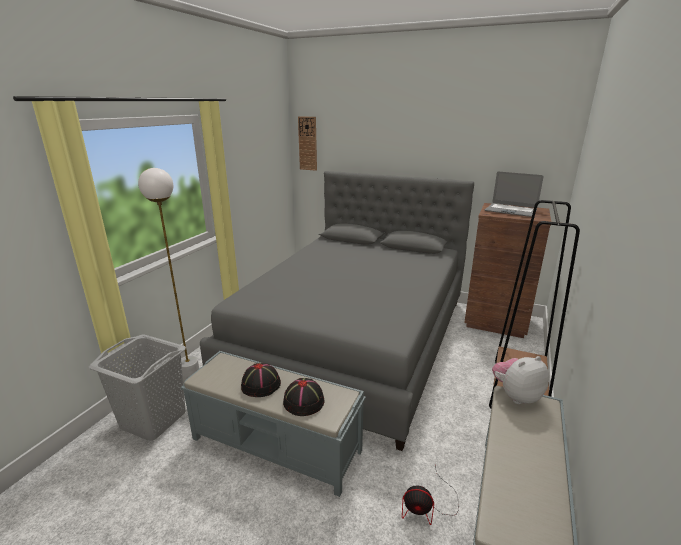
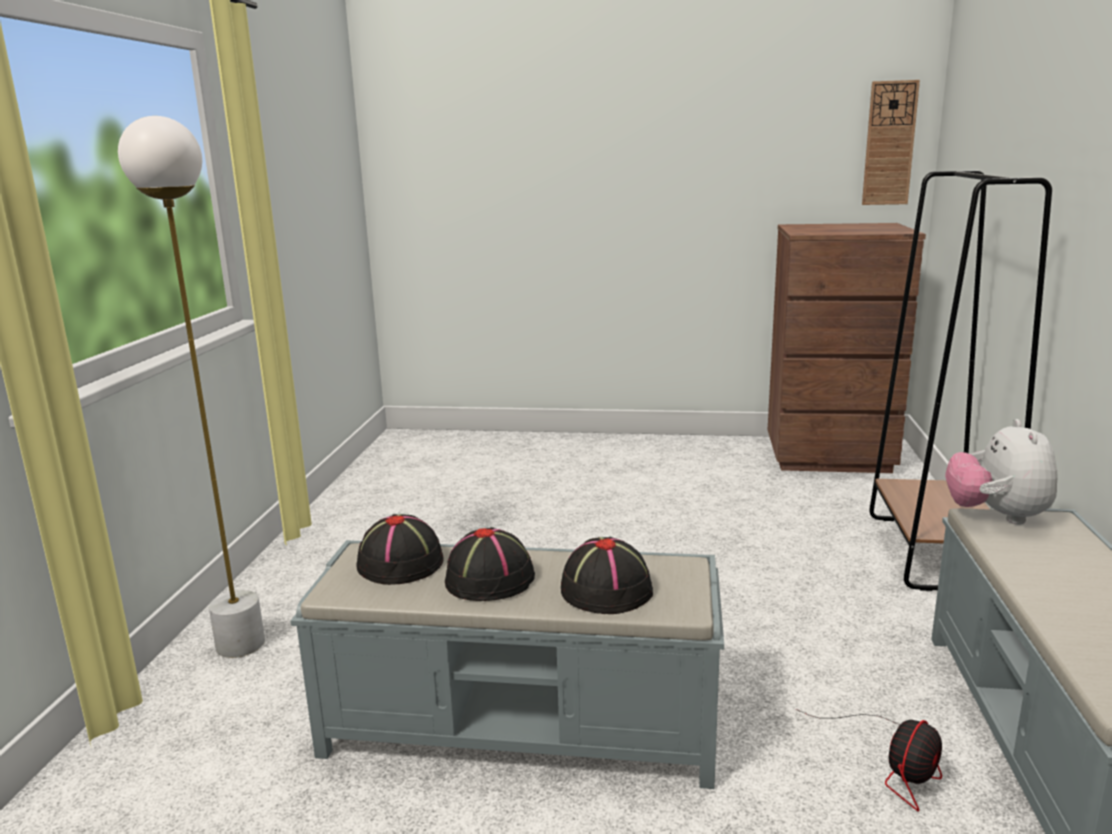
camera: 15 degrees left, 5 degrees down
grey laundry basket [88,334,186,441] -> none
grey bed [200,171,474,451] -> none
wall clock [298,116,317,171] -> wall clock moved to [862,80,920,205]
fan [402,471,459,525] -> fan turned 45 degrees counterclockwise [796,709,942,812]
laptop [485,172,544,217] -> none
plush toy [492,356,549,404] -> plush toy turned 45 degrees counterclockwise [945,419,1058,524]
none -> black hat [356,514,444,585]

